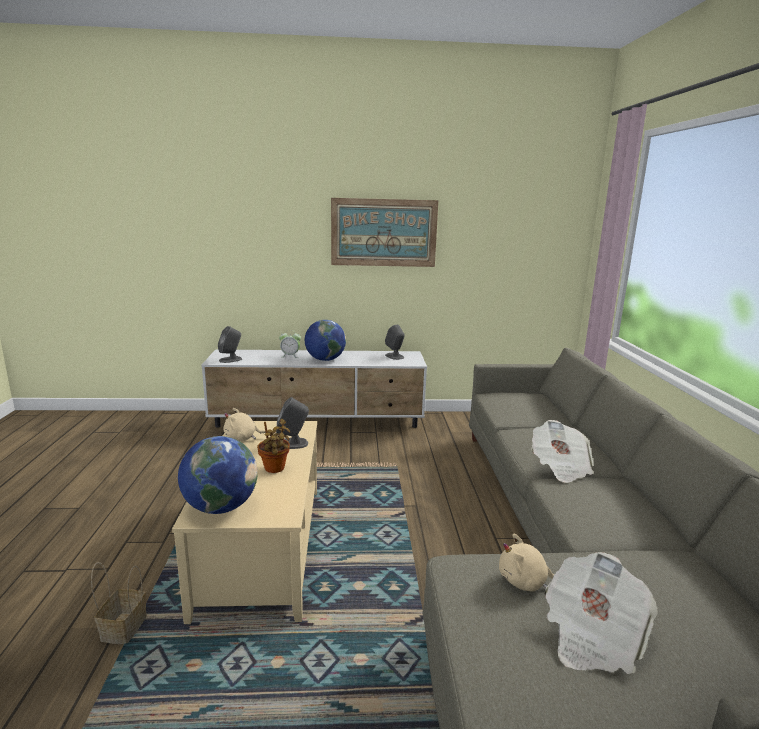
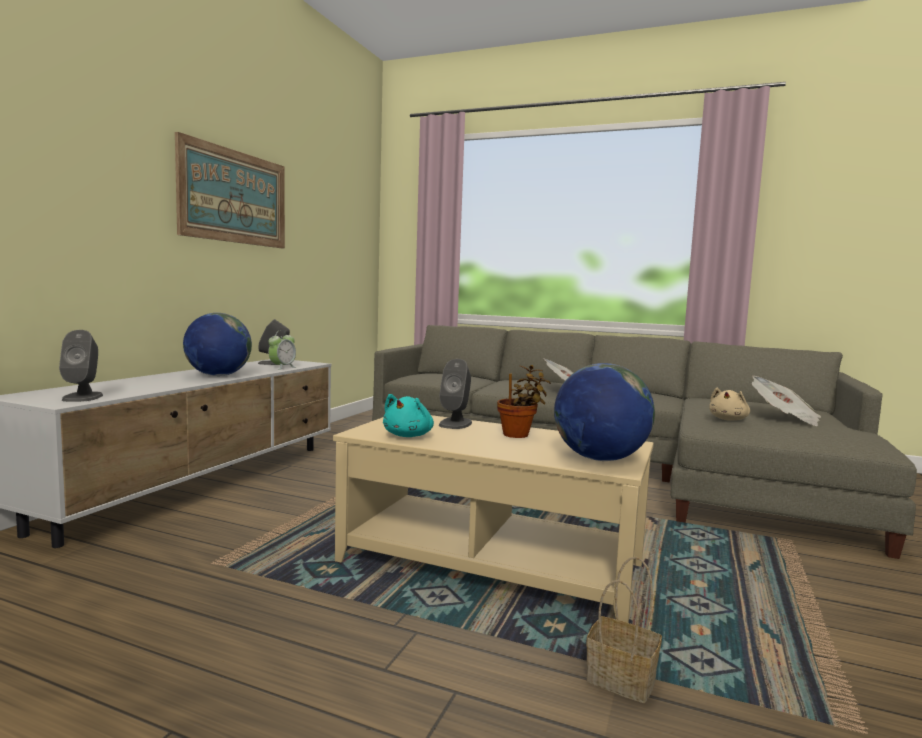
camera: 65 degrees left, 10 degrees down
beige plush toy [224,408,266,441] -> turquoise plush toy [383,394,434,437]
alarm clock [279,333,301,358] -> alarm clock moved to [268,331,296,370]

